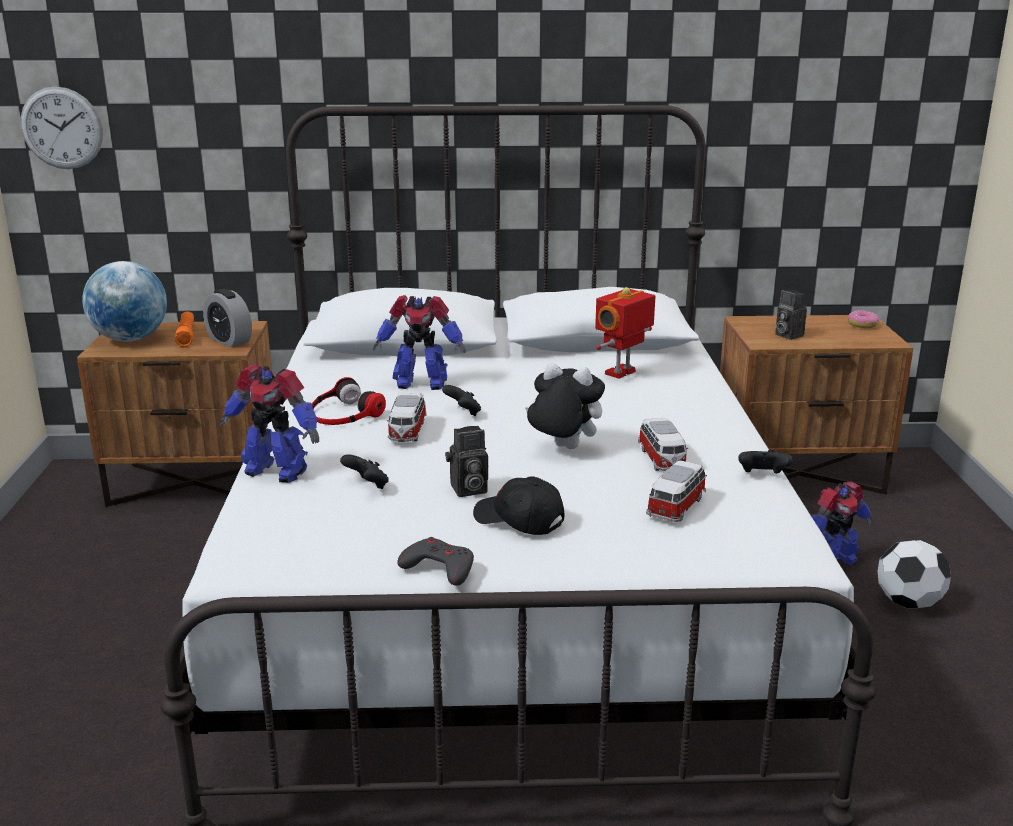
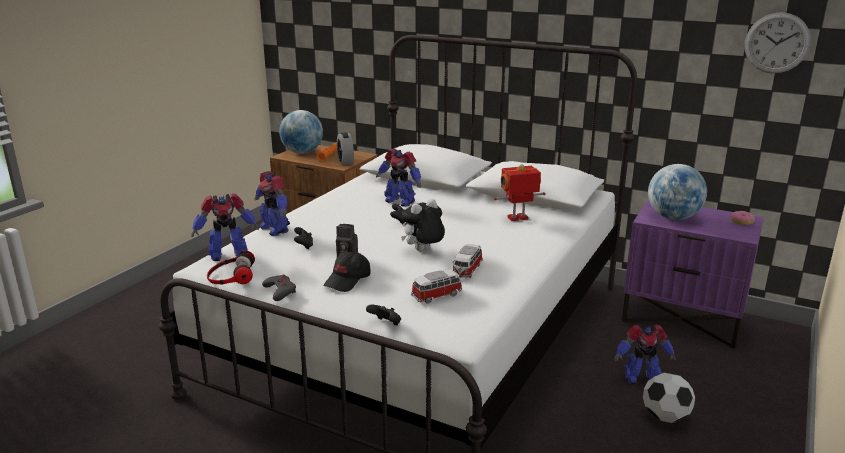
camera: 30 degrees right, 0 degrees up
wall clock [20,86,103,169] -> wall clock moved to [744,12,811,73]
headphones [312,377,386,425] -> headphones moved to [207,250,255,285]
toy car [387,393,427,442] -> none
black cap [473,476,565,535] -> black cap turned 120 degrees counterclockwise [323,252,371,292]
plush toy [525,363,605,449] -> plush toy turned 90 degrees counterclockwise [401,199,445,251]
brown nightstand [720,315,913,495] -> purple nightstand [622,199,764,349]
black game controller [738,450,793,474] -> black game controller moved to [366,305,401,325]
camera [775,290,807,340] -> globe [648,164,707,220]
none -> toy robot [191,193,259,261]

